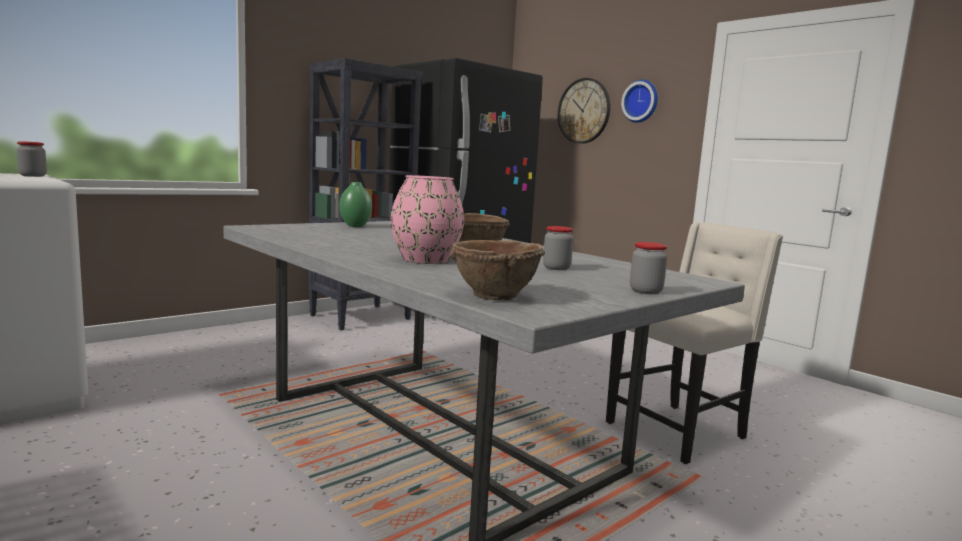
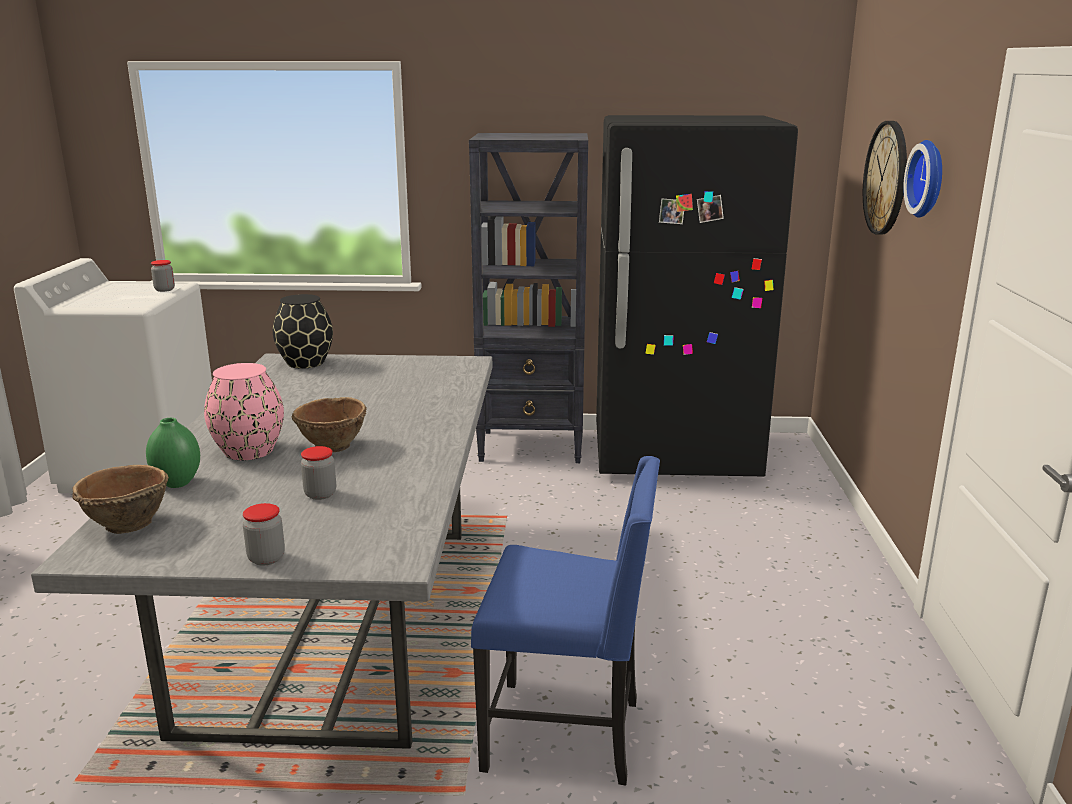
camera: 45 degrees right, 10 degrees up
green vase [339,182,372,227] -> green vase moved to [146,418,200,488]
beige chair [606,222,783,464] -> blue chair [471,456,660,785]
none -> black vase [273,294,333,369]

